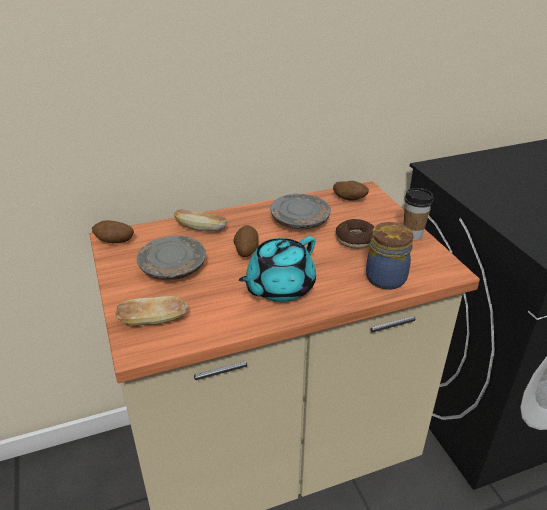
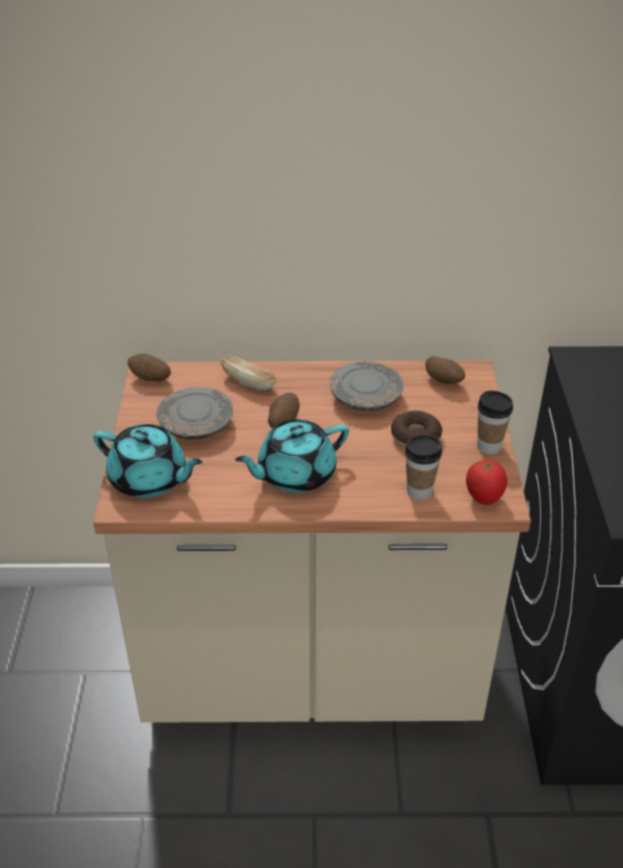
camera: 20 degrees right, 5 degrees up
bread [115,296,187,326] -> turquoise teapot [93,424,203,498]
jar [366,222,413,290] -> cup [405,435,442,500]
none -> tomato [466,460,507,505]

